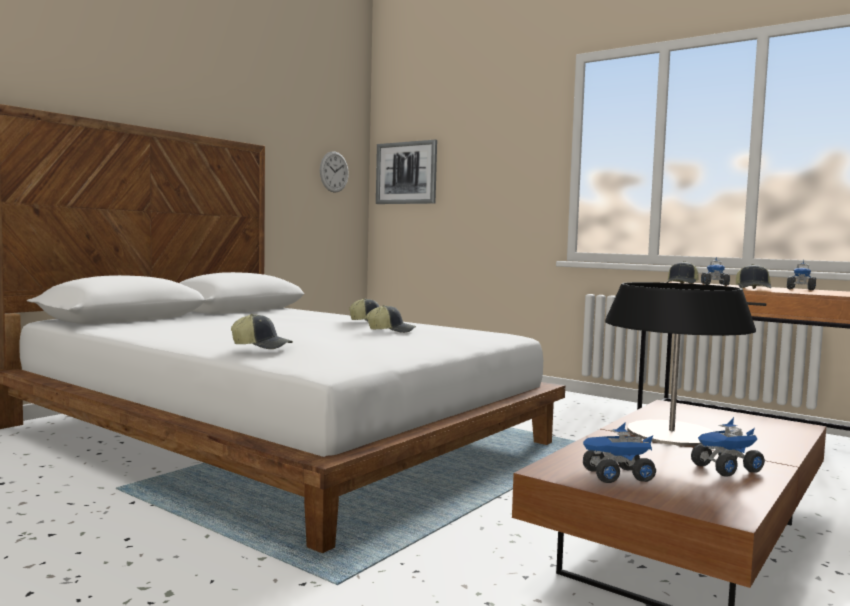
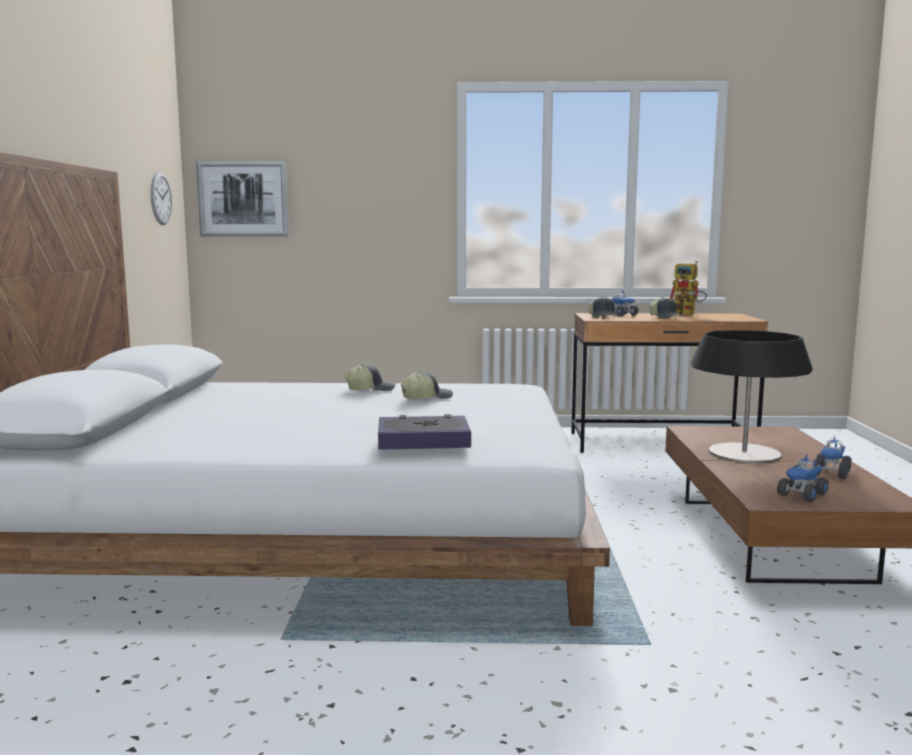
camera: 35 degrees left, 5 degrees up
cap [231,314,293,349] -> book [378,414,471,450]
toy truck [787,259,816,290] -> toy robot [670,261,707,316]

